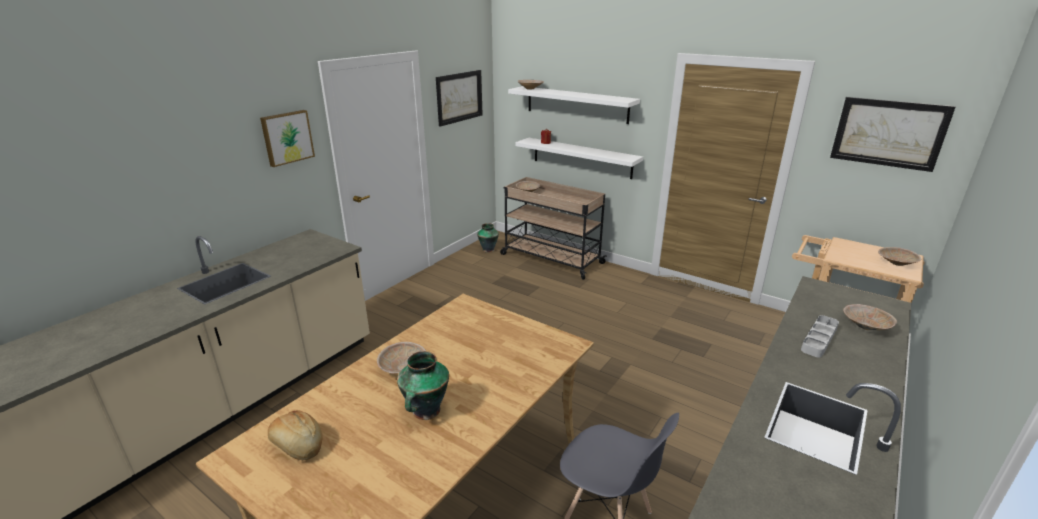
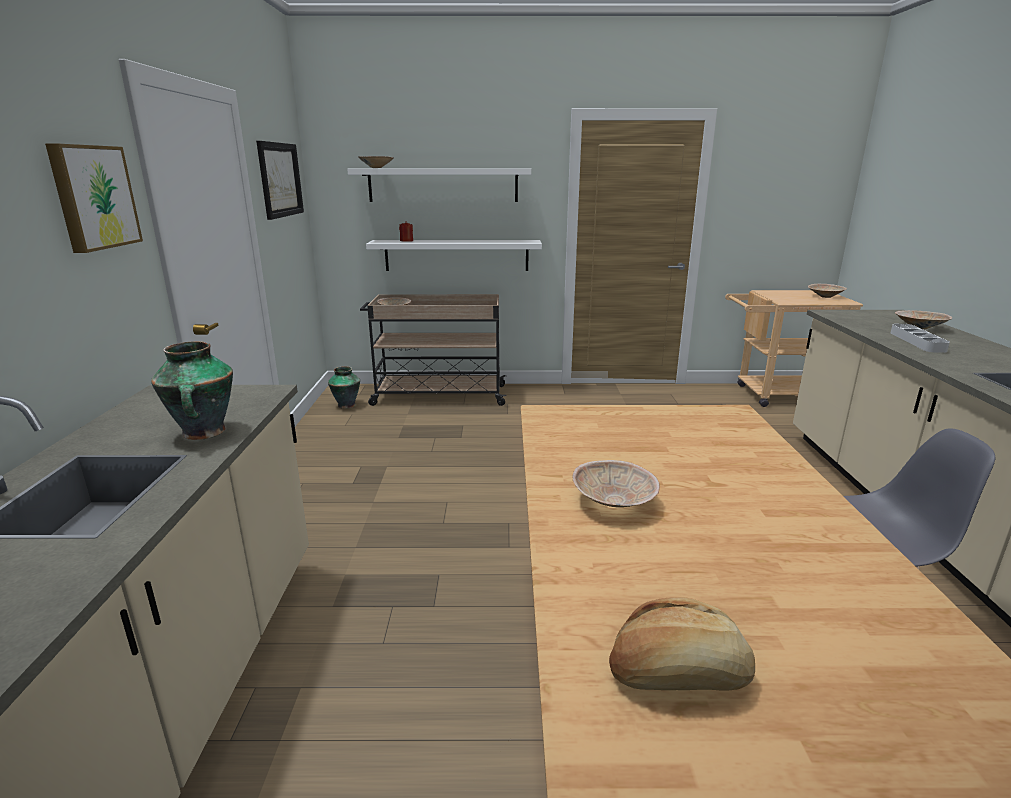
camera: 35 degrees left, 5 degrees down
vase [397,351,449,420] -> vase moved to [151,341,233,440]
picture [830,97,956,172] -> none

